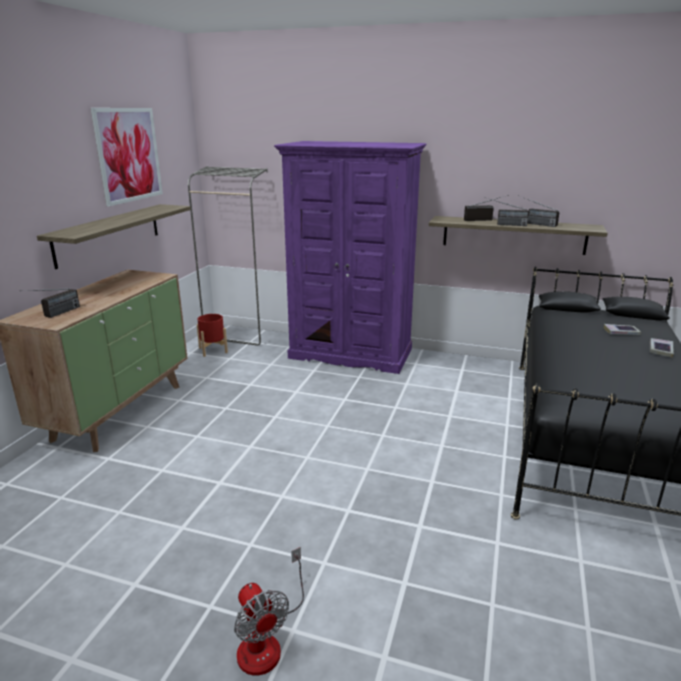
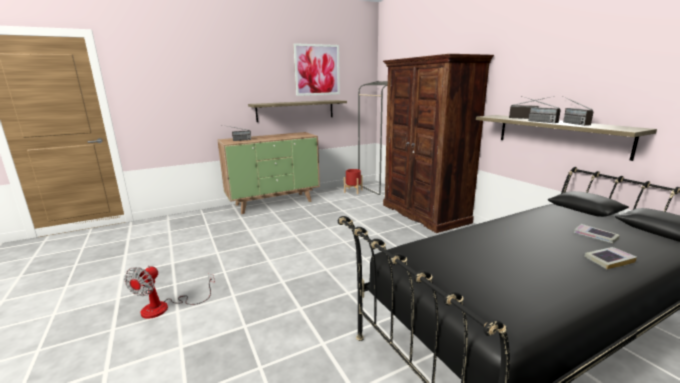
camera: 45 degrees right, 5 degrees down
purple wardrobe [274,141,427,374] -> brown wardrobe [383,54,494,233]

